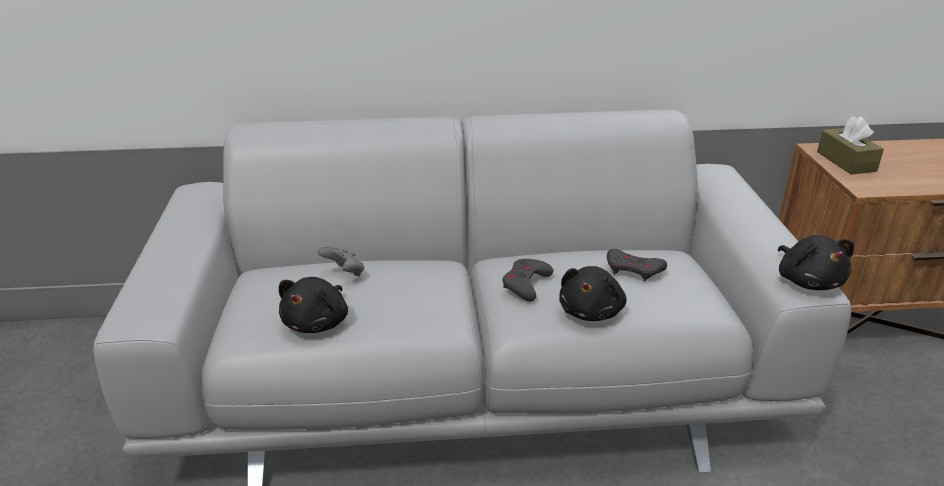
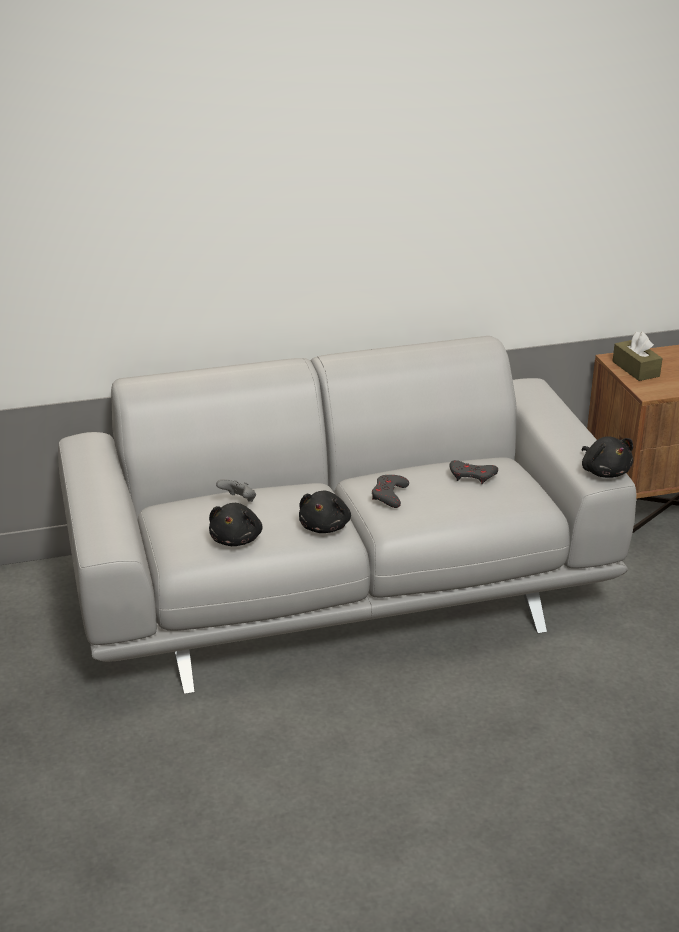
camera: 10 degrees left, 0 degrees up
black plush toy [559,266,627,321] -> black plush toy moved to [299,491,351,533]

